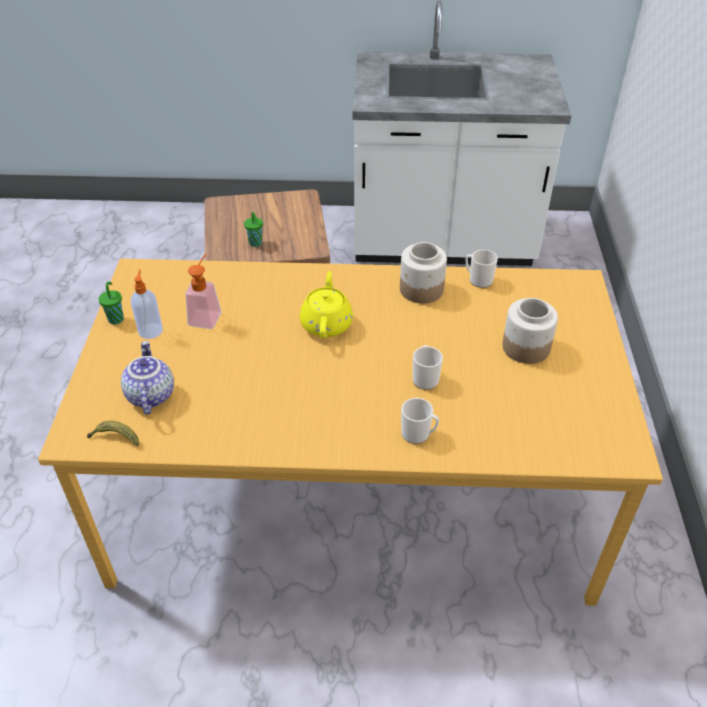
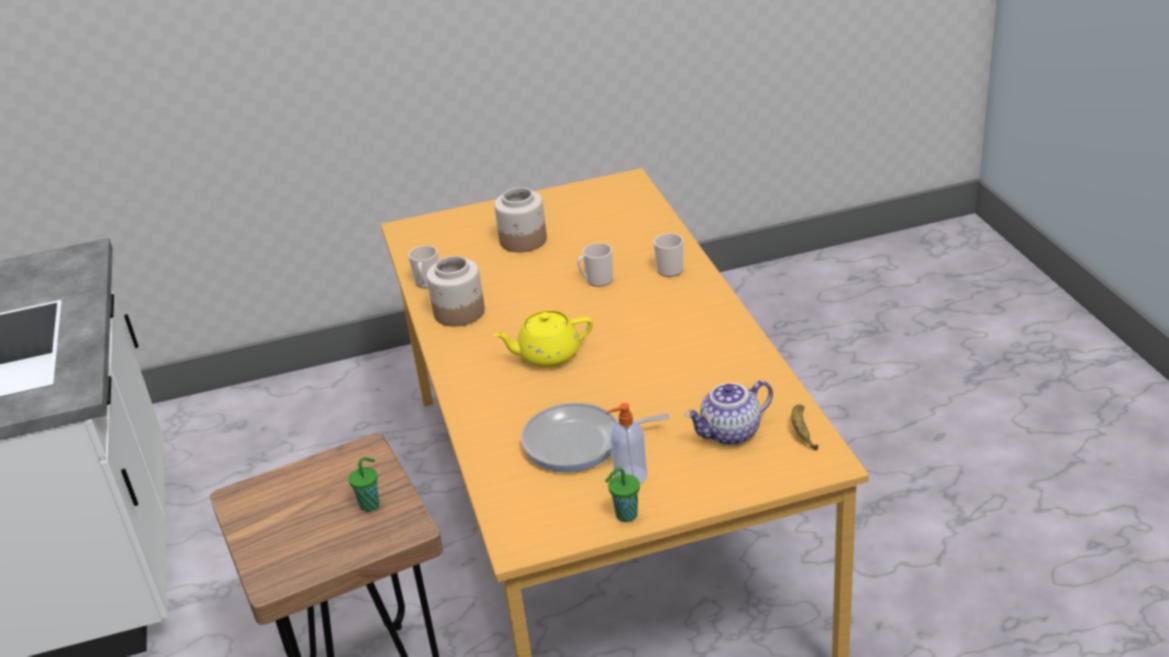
camera: 105 degrees left, 10 degrees down
soap dispenser [185,254,221,329] -> frying pan [521,402,670,472]

